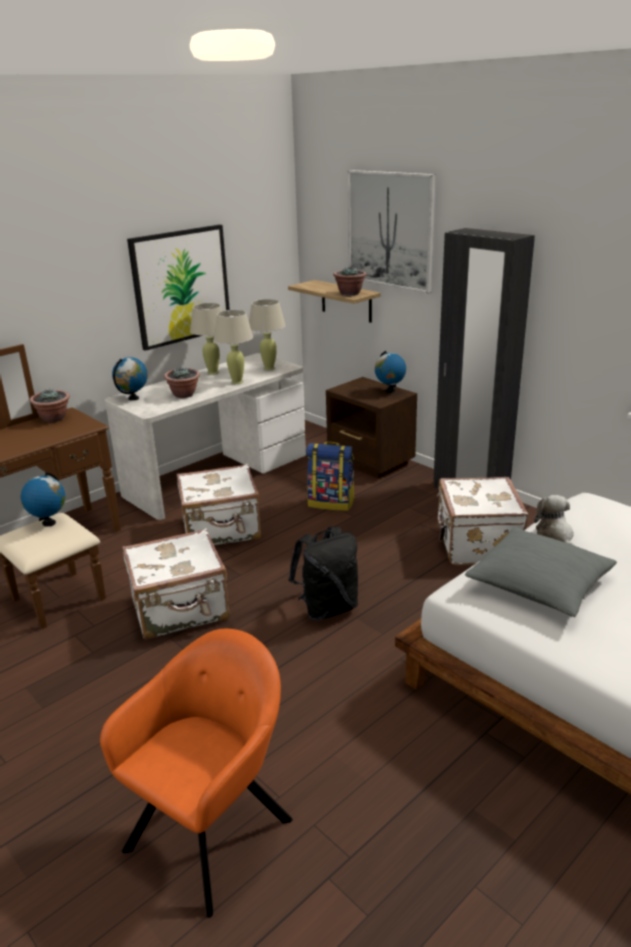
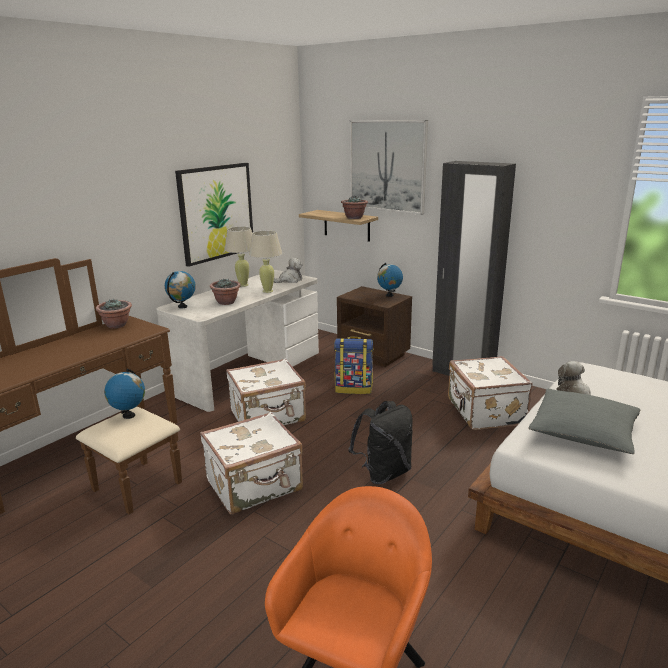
camera: 10 degrees left, 5 degrees down
beige table lamp [249,299,286,371] -> plush toy [274,258,303,283]

